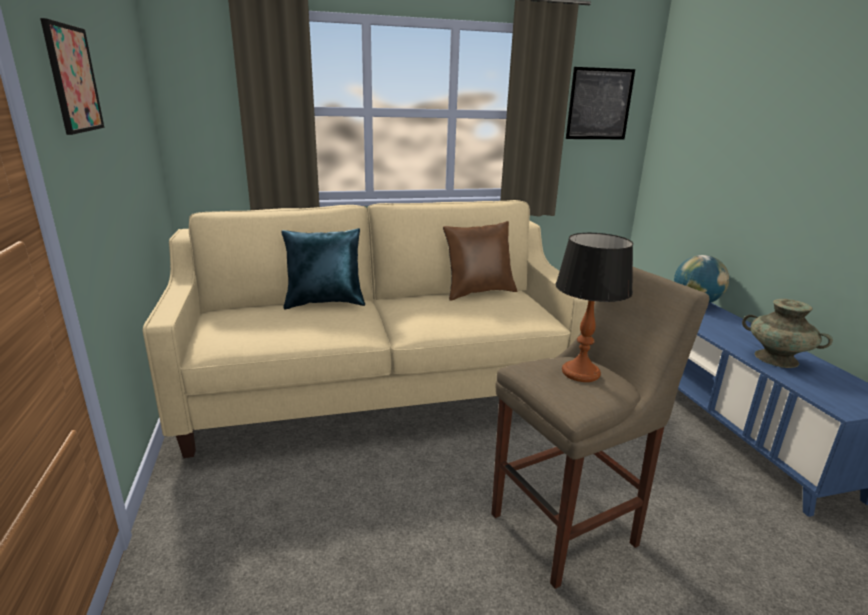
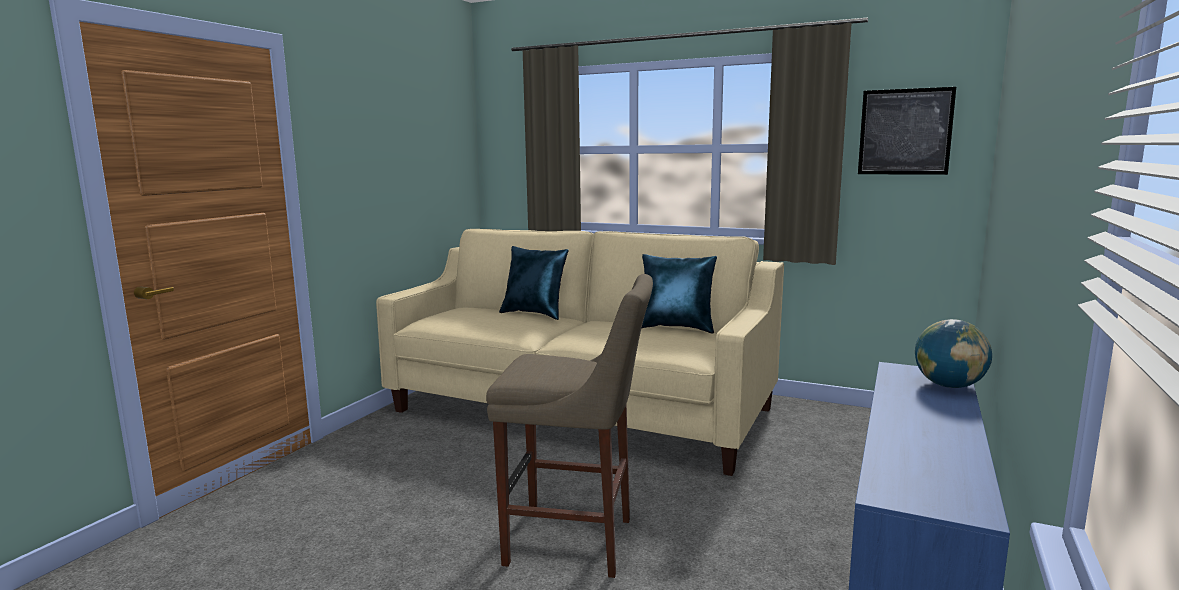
camera: 40 degrees right, 10 degrees down
picture [40,18,104,135] -> none
brown pillow [443,221,517,301] -> blue pillow [642,254,717,334]
table lamp [556,233,633,382] -> none
turquoise vase [742,299,833,368] -> none

